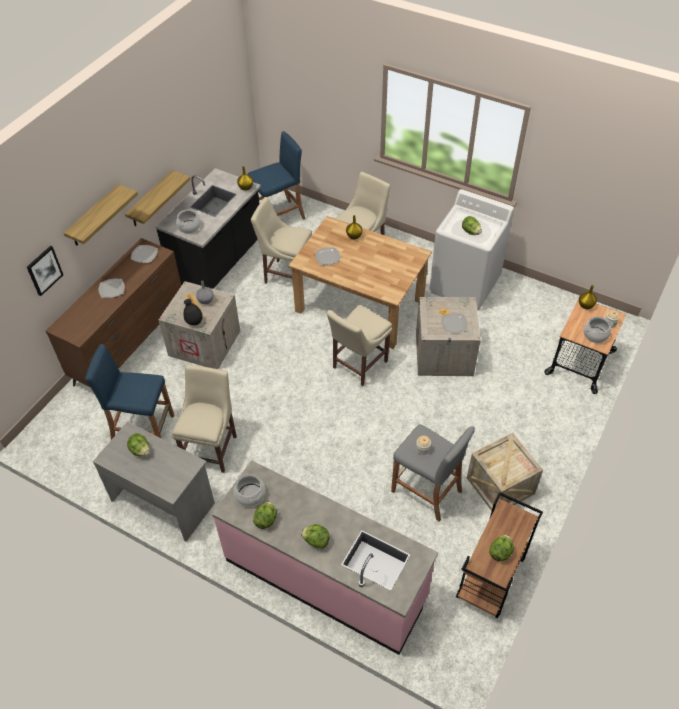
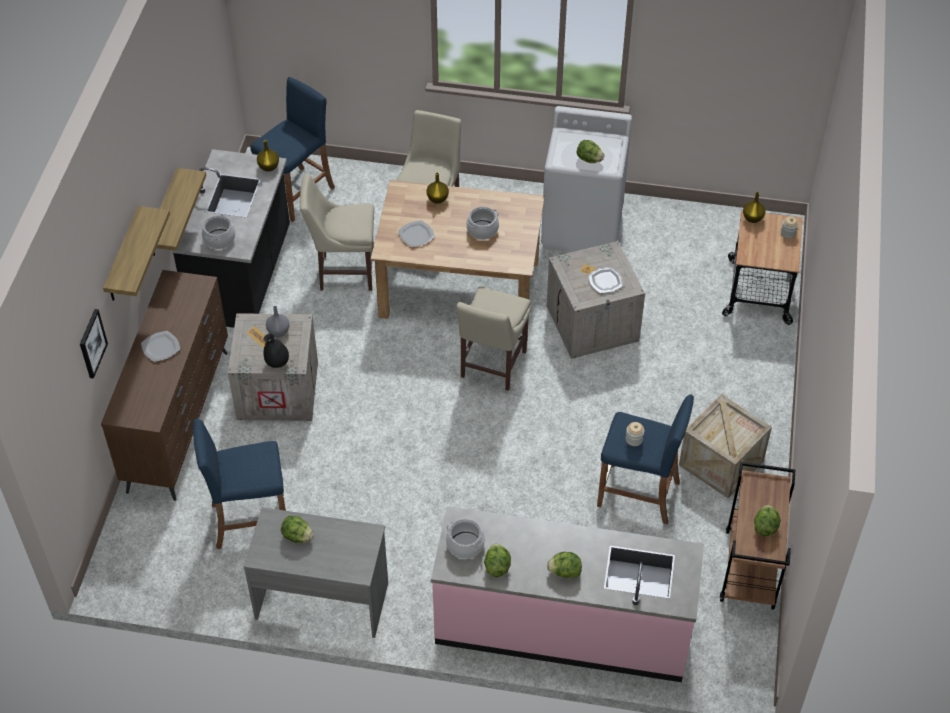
camera: 20 degrees left, 0 degrees up
plate [131,245,158,263] -> none
beige chair [172,365,237,473] -> none
grey stool [391,424,475,522] -> blue stool [597,394,694,525]
cooking pot [584,316,613,343] -> cooking pot moved to [466,206,499,240]

